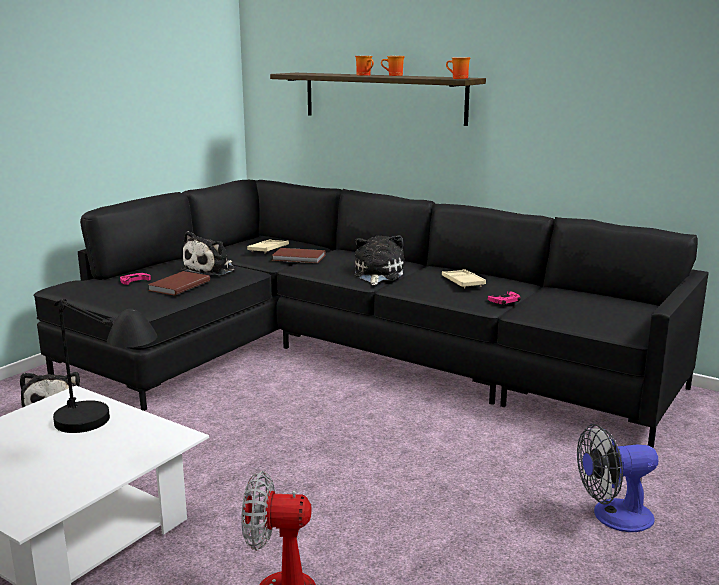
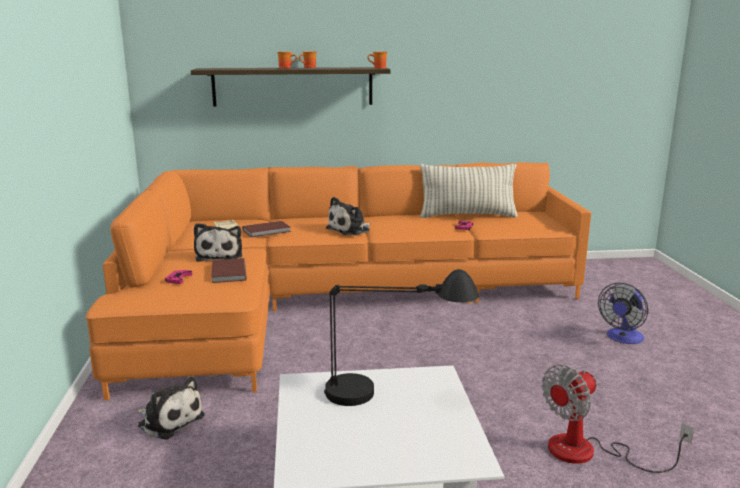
camera: 40 degrees left, 0 degrees up
black sofa [34,180,709,448] -> orange sofa [86,162,591,400]
plush toy [354,235,404,286] -> plush toy turned 105 degrees counterclockwise [326,197,371,235]
beige tray [442,269,486,288] -> none
none -> pillow [420,164,518,218]

